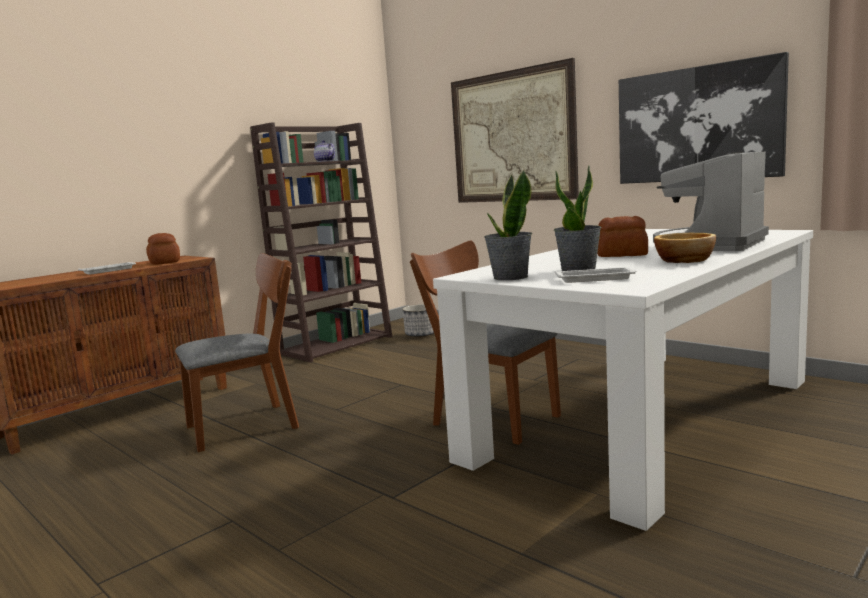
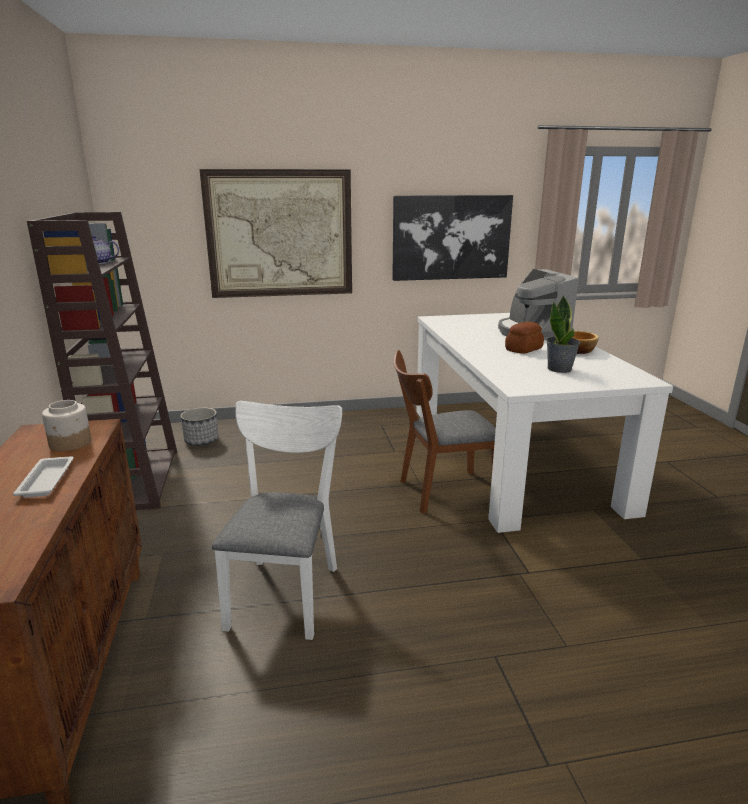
camera: 55 degrees left, 10 degrees up
bread [146,233,180,265] -> jar [42,400,91,451]
brown chair [175,253,299,452] -> white chair [212,401,342,640]
potted plant [484,170,532,280] -> none
white tray [555,267,636,283] -> none

